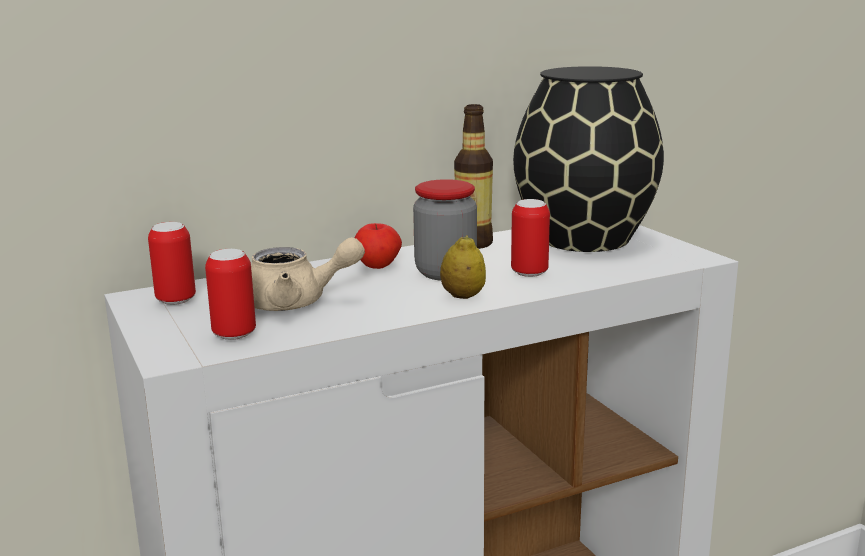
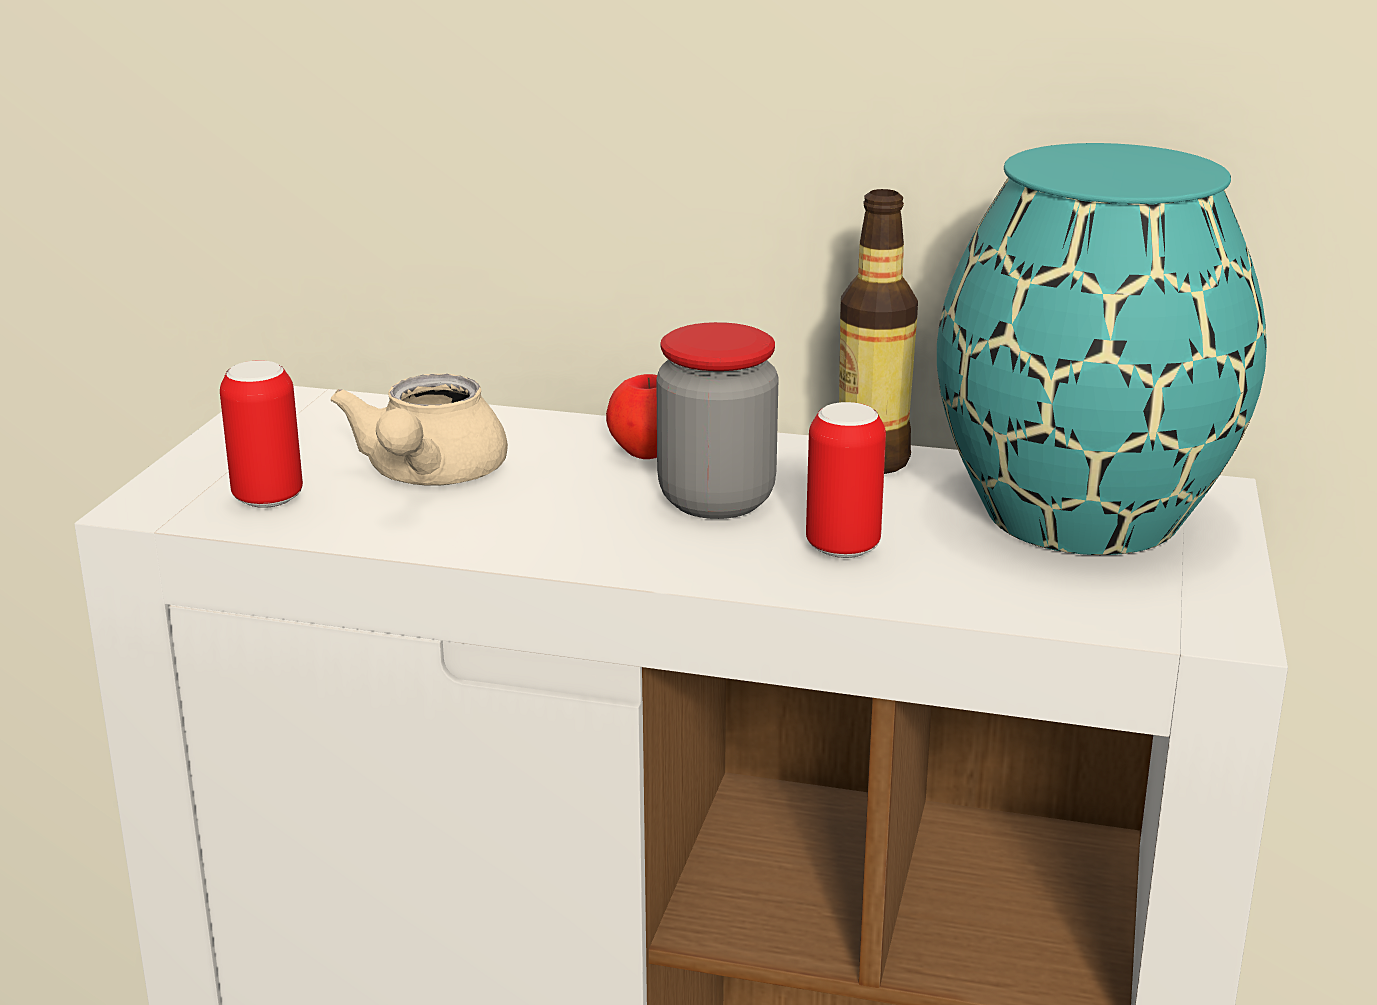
camera: 40 degrees right, 5 degrees up
can [148,222,196,305] -> none
beige teapot [251,237,365,311] -> beige teapot turned 60 degrees clockwise [331,374,508,486]
lemon [440,235,486,299] -> none
black vase [513,66,664,252] -> turquoise vase [937,143,1267,555]

